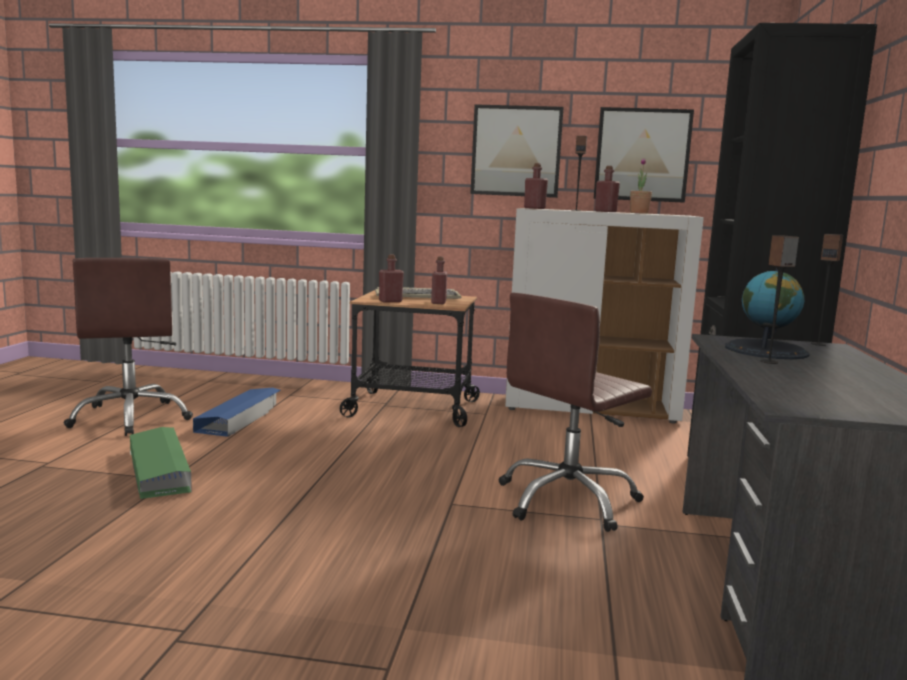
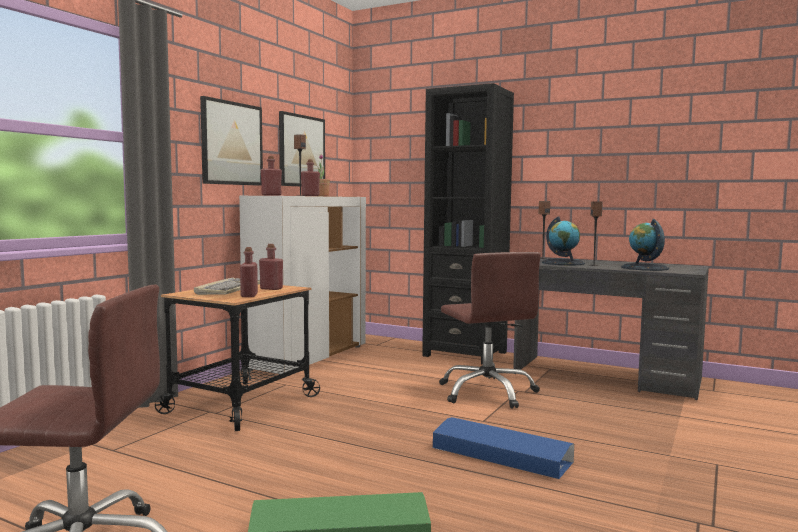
camera: 70 degrees left, 5 degrees down
blue storage box [193,388,281,437] -> blue storage box moved to [433,417,574,479]
none -> globe [621,219,669,271]

